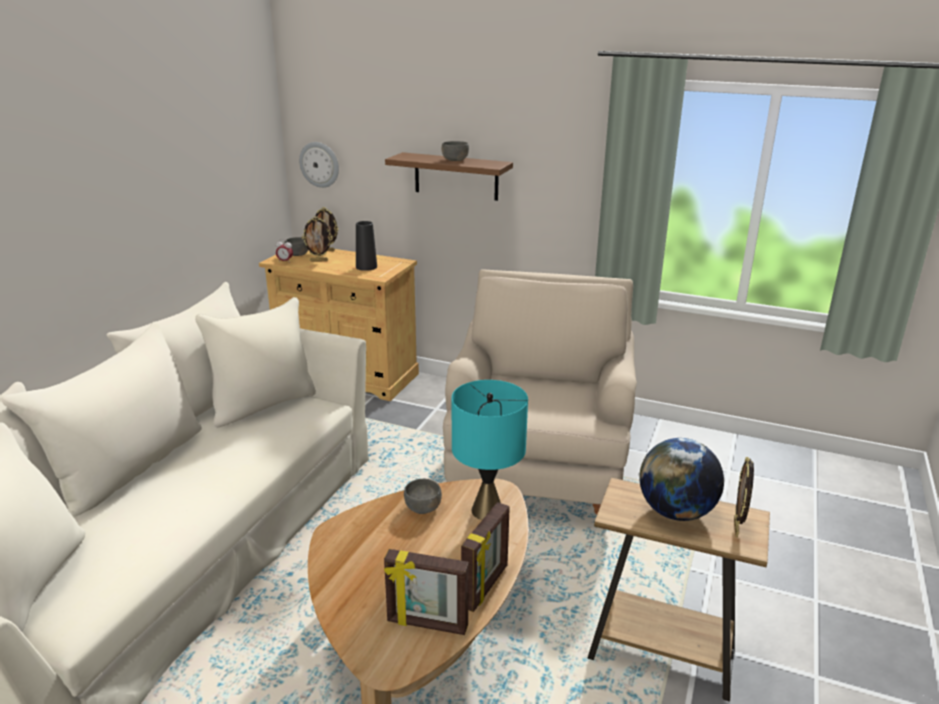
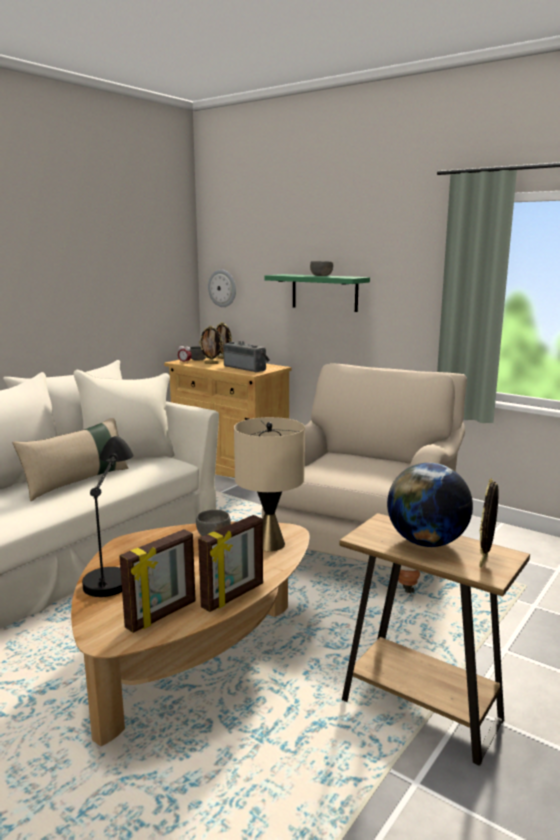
camera: 15 degrees right, 10 degrees down
black vase [356,221,377,271] -> radio [223,341,270,372]
picture frame [384,549,469,635] -> picture frame turned 75 degrees counterclockwise [119,529,196,633]
brown shelf [385,152,513,201] -> green shelf [264,274,370,312]
turquoise table lamp [452,380,528,520] -> beige table lamp [234,417,305,551]
none -> beige pillow [12,418,129,501]
none -> black table lamp [82,436,134,597]

